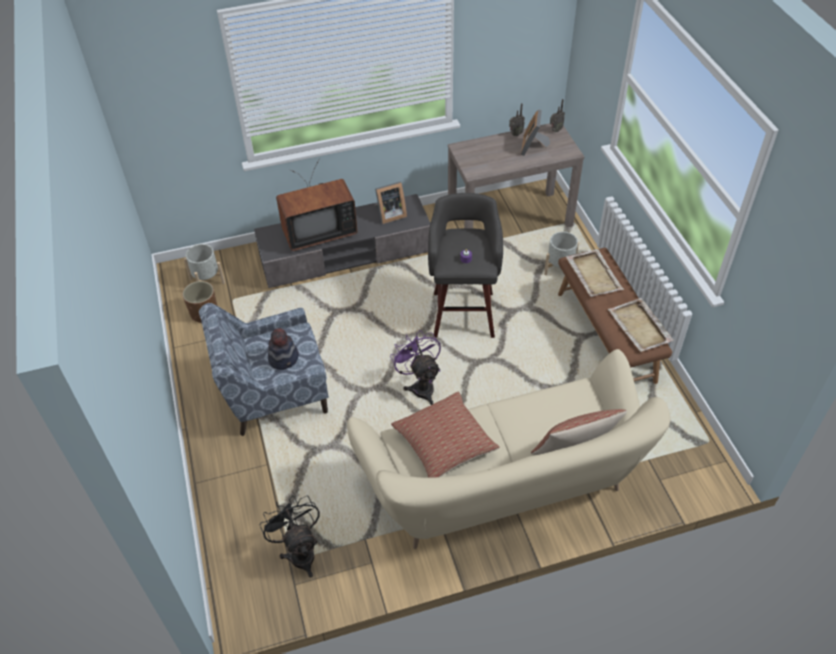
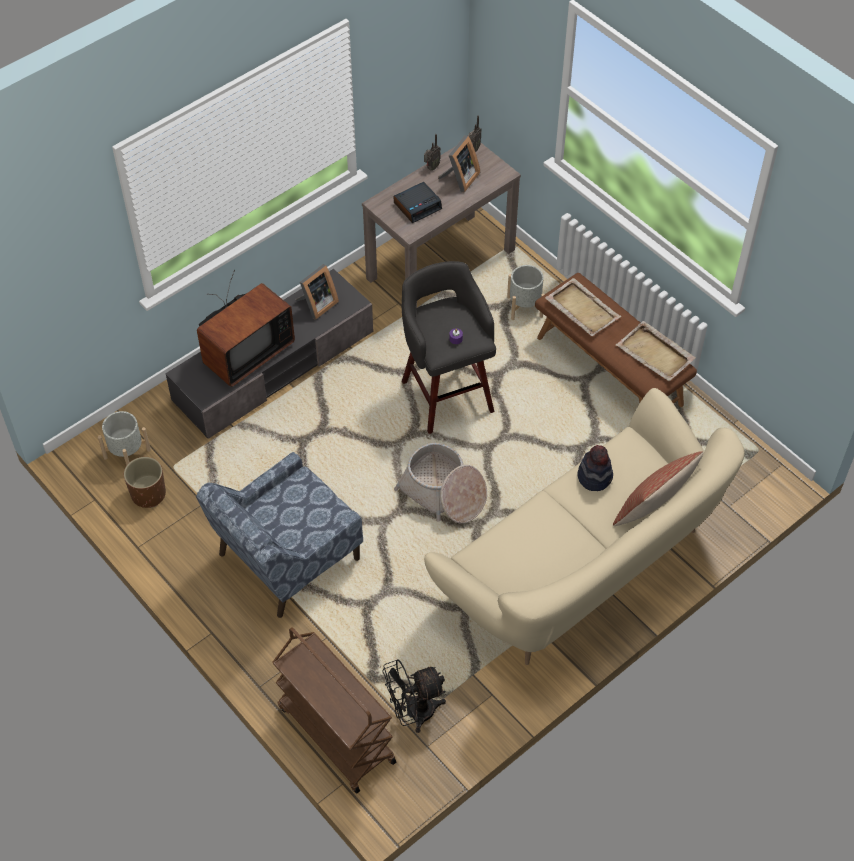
camera: 25 degrees left, 5 degrees up
black fan [260,495,319,577] -> black fan turned 60 degrees counterclockwise [382,659,446,733]
hat [268,328,299,370] -> hat moved to [577,445,613,491]
purple fan [390,330,441,405] -> basket [394,443,487,524]
pillow [391,392,499,478] -> none
picture frame [521,109,550,156] -> picture frame turned 135 degrees counterclockwise [438,135,480,193]
none -> brown cart [272,627,396,794]
none -> alarm clock [394,182,442,223]

